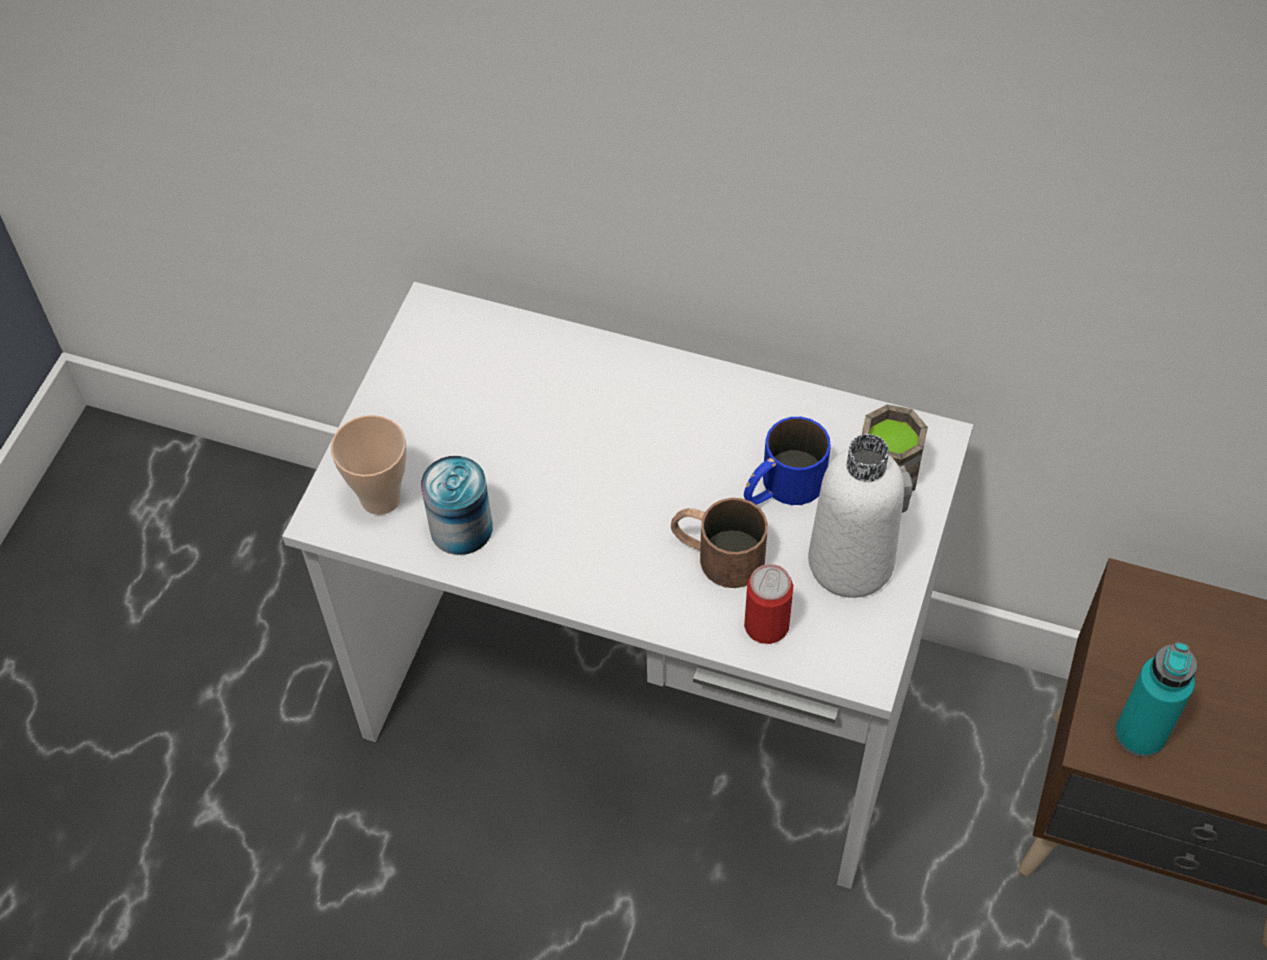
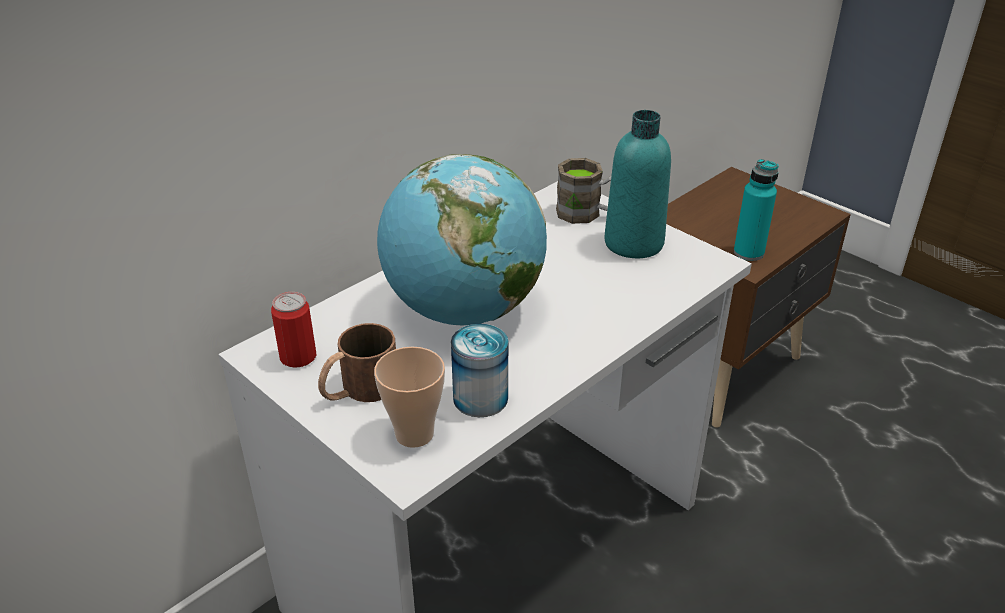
camera: 65 degrees left, 20 degrees down
brown mug [671,498,768,588] -> brown mug moved to [318,323,396,402]
blue mug [744,417,831,505] -> none
can [744,564,793,644] -> can moved to [271,292,316,368]
white bottle [808,434,904,598] -> turquoise bottle [604,110,671,258]
none -> globe [377,154,547,325]

